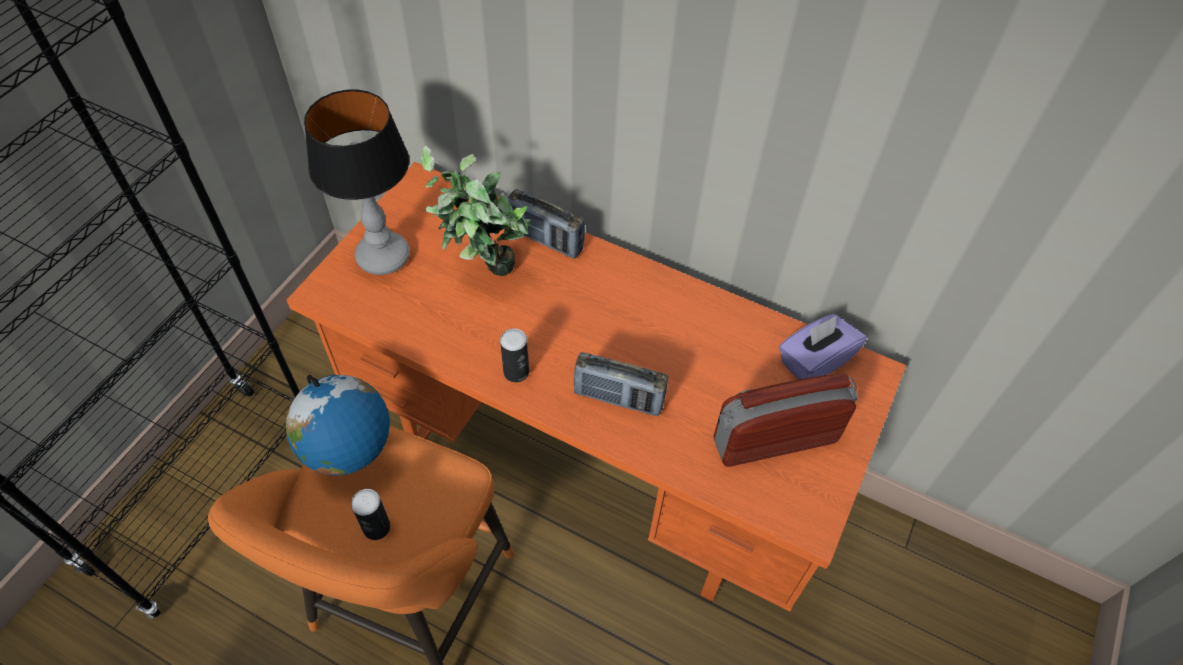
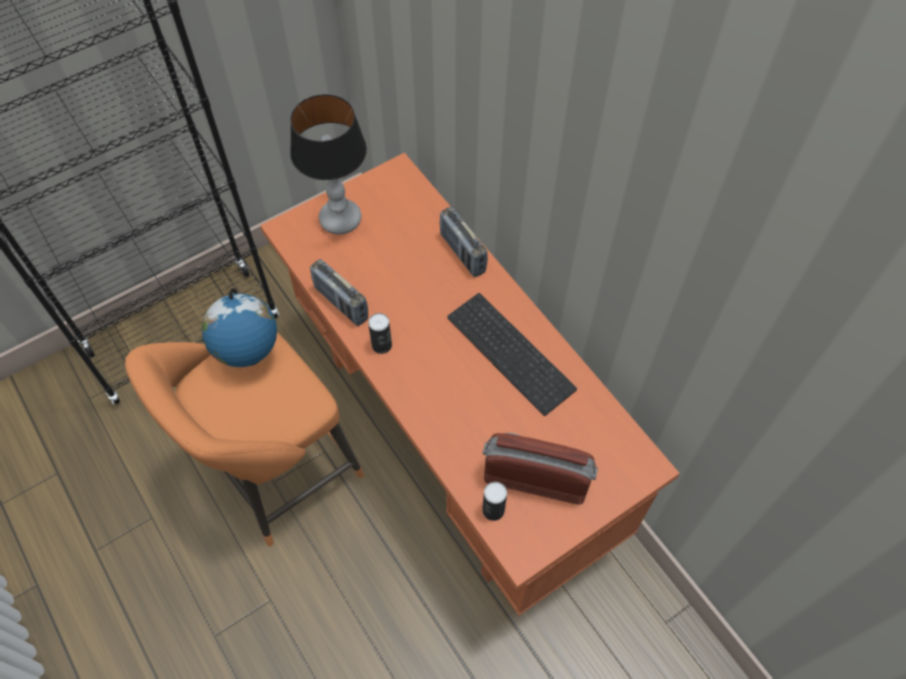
camera: 30 degrees right, 5 degrees up
can [351,489,390,540] -> can moved to [482,482,507,521]
potted plant [421,146,531,276] -> none
radio [574,352,668,416] -> radio moved to [310,259,368,326]
purple tissue box [779,314,867,380] -> none
none -> keyboard [447,293,577,416]

